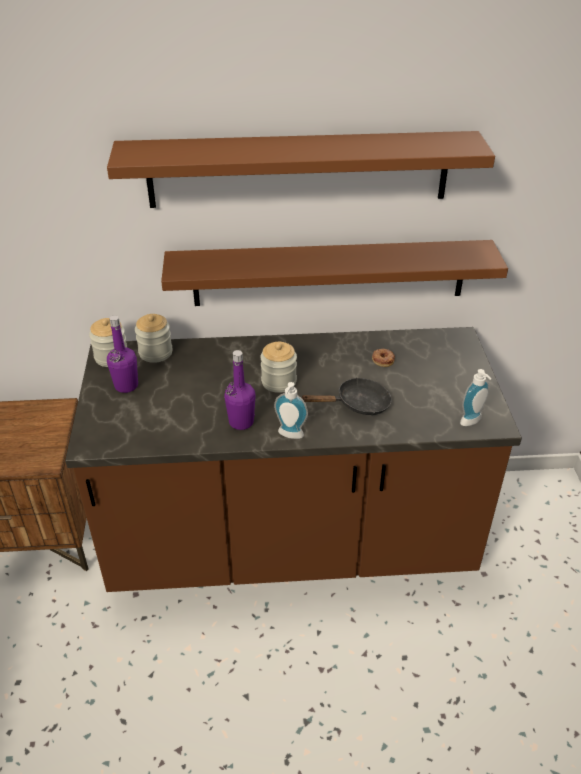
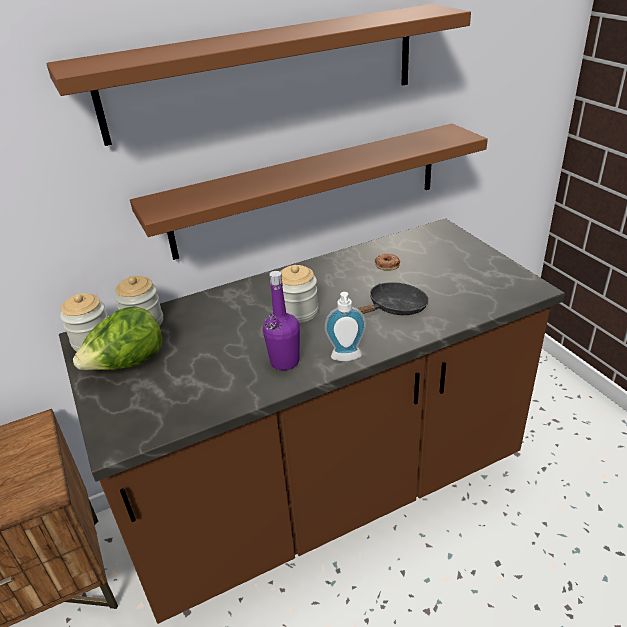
camera: 20 degrees left, 5 degrees down
purple bottle [107,315,138,393] -> lettuce [73,306,163,370]
soap dispenser [460,369,492,426] -> none

